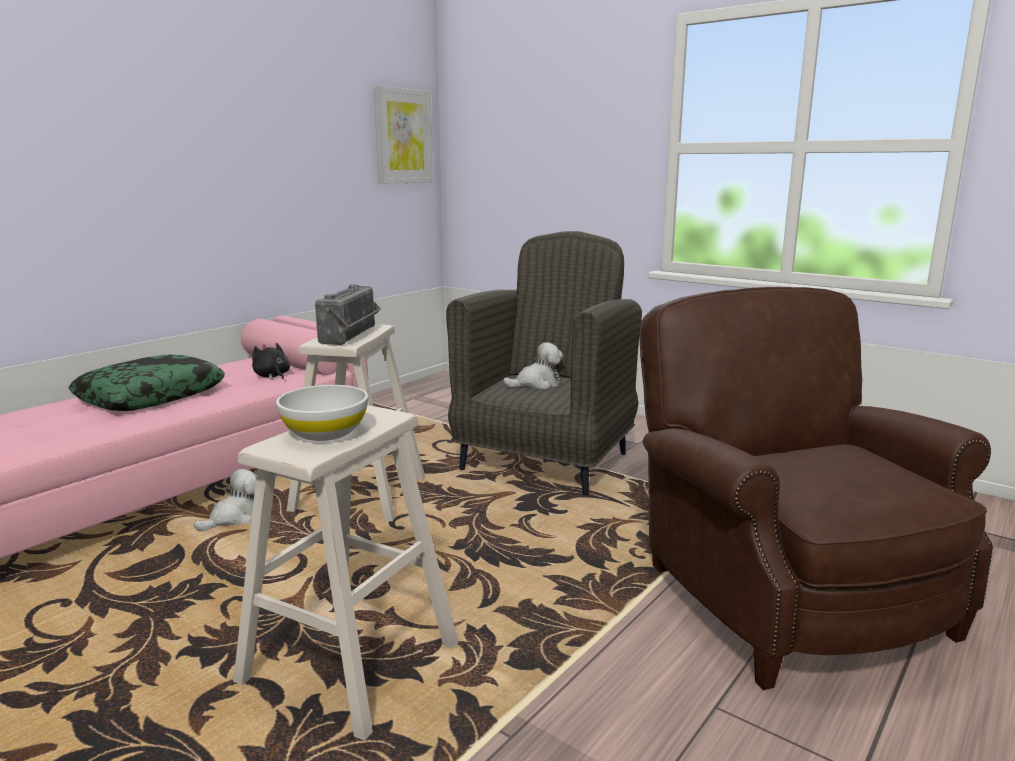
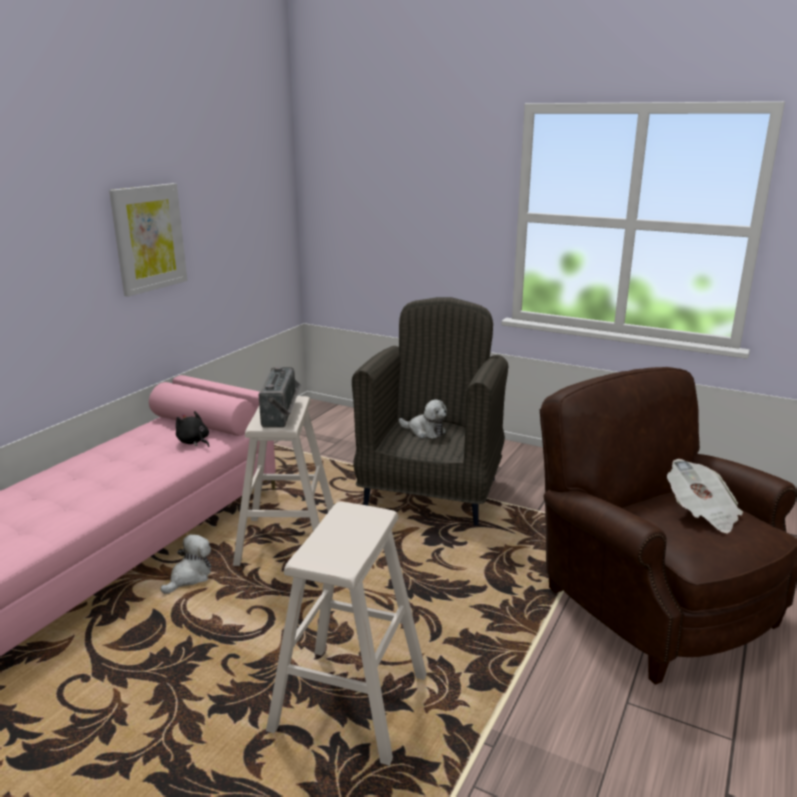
camera: 10 degrees left, 5 degrees up
pillow [68,355,225,411] -> none
white bowl [276,385,368,441] -> none
picture [374,86,433,184] -> picture moved to [109,183,187,297]
plush toy [503,342,563,389] -> plush toy turned 60 degrees clockwise [399,399,447,438]
none -> newspaper [667,459,743,533]

